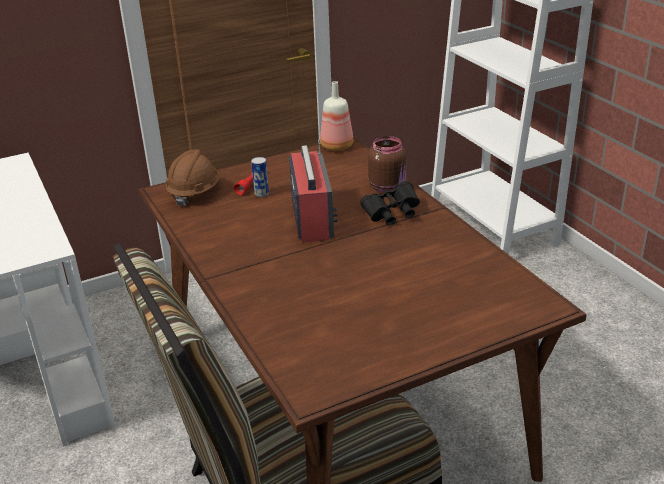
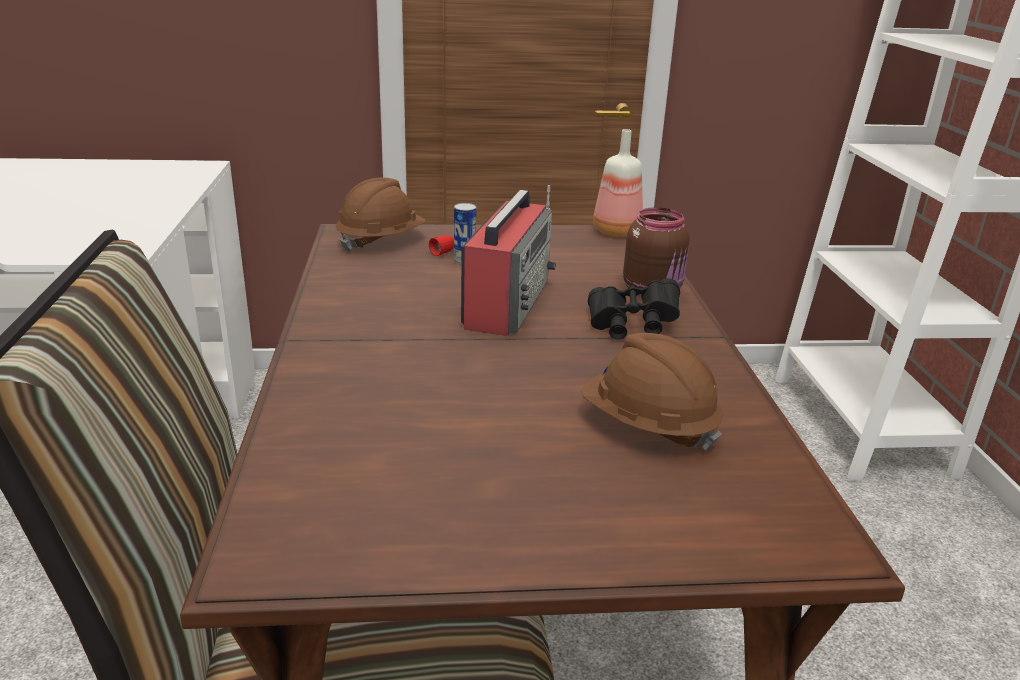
camera: 20 degrees right, 5 degrees down
none -> brown hard hat [581,333,723,451]

